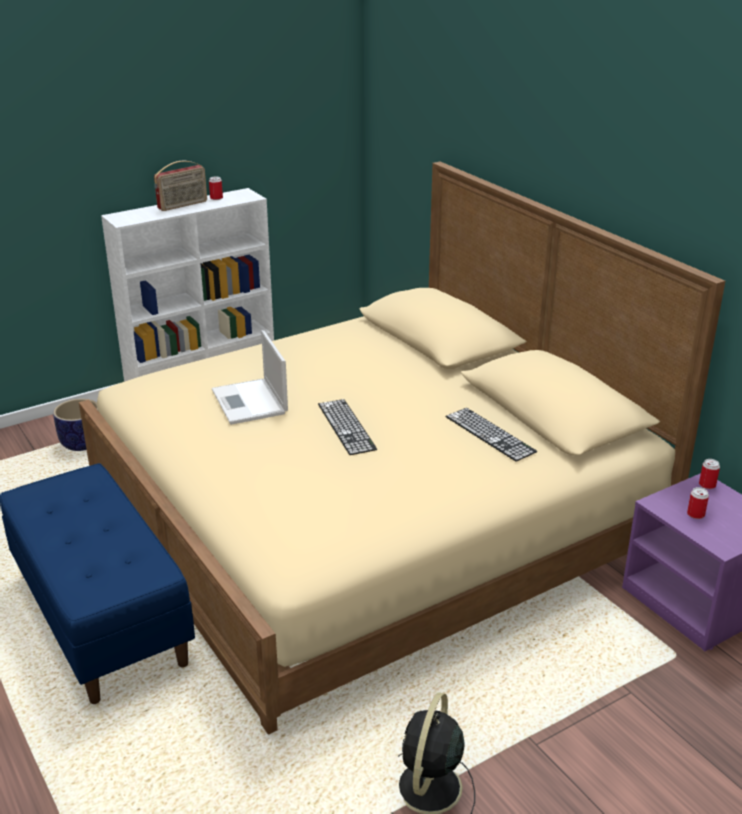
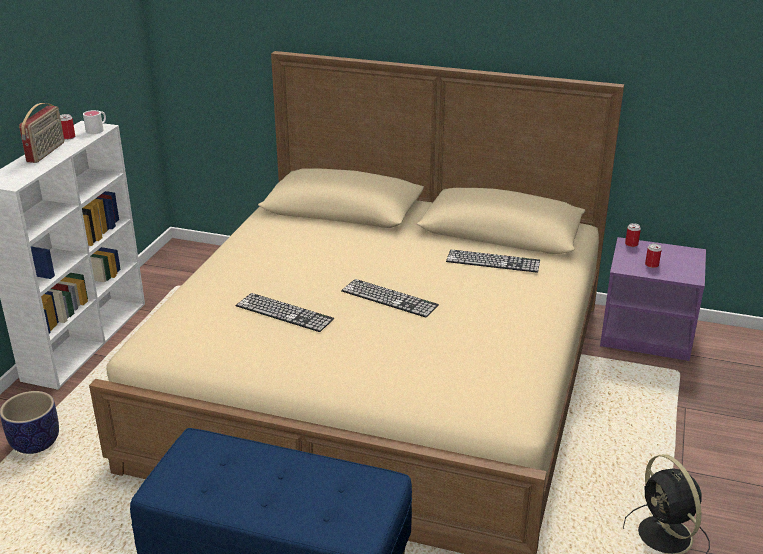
camera: 40 degrees left, 0 degrees up
laptop [212,330,288,425] -> keyboard [236,293,334,332]
none -> white mug [83,110,106,134]

